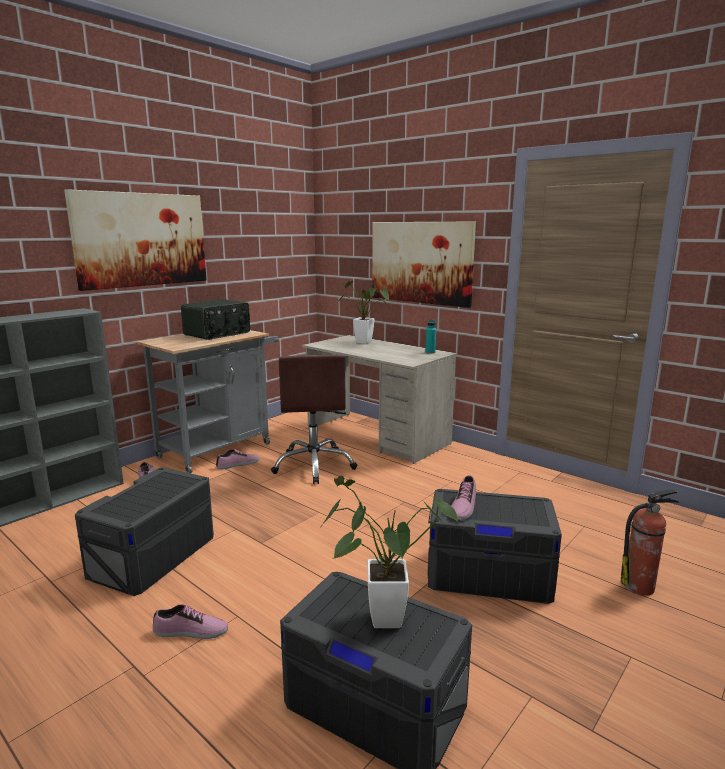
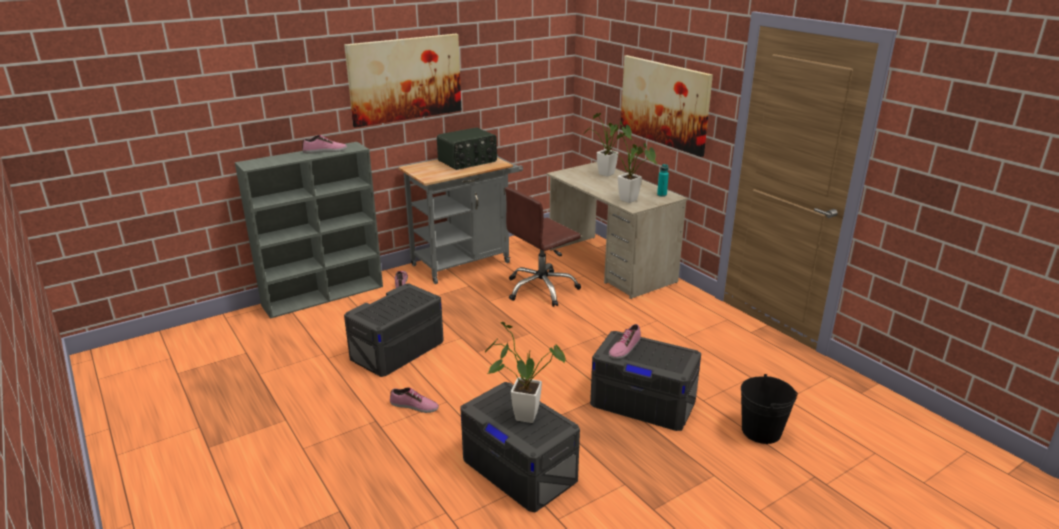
camera: 15 degrees right, 10 degrees up
shoe [216,449,259,469] -> shoe moved to [302,135,347,154]
brown office chair [271,355,357,484] -> brown office chair turned 45 degrees clockwise [505,187,581,307]
fire extinguisher [620,489,679,596] -> black bucket [741,374,798,444]
none -> potted plant [604,133,657,203]

